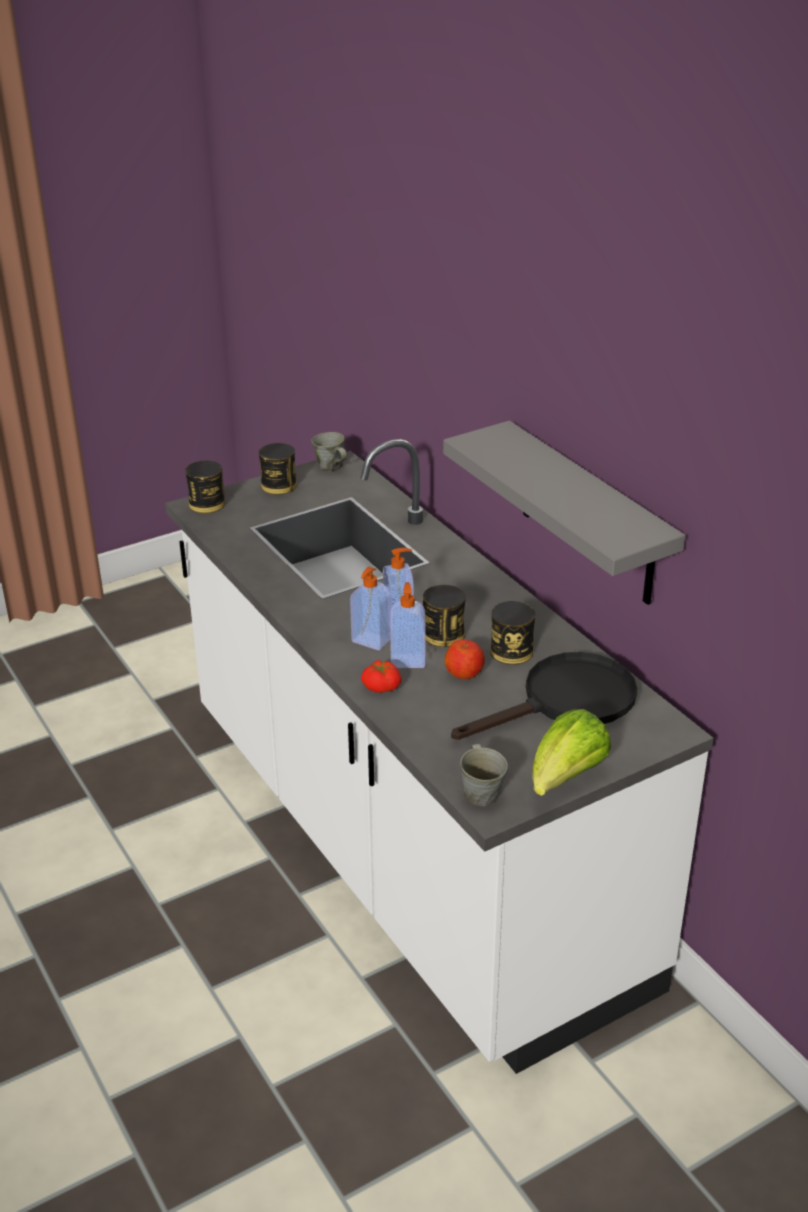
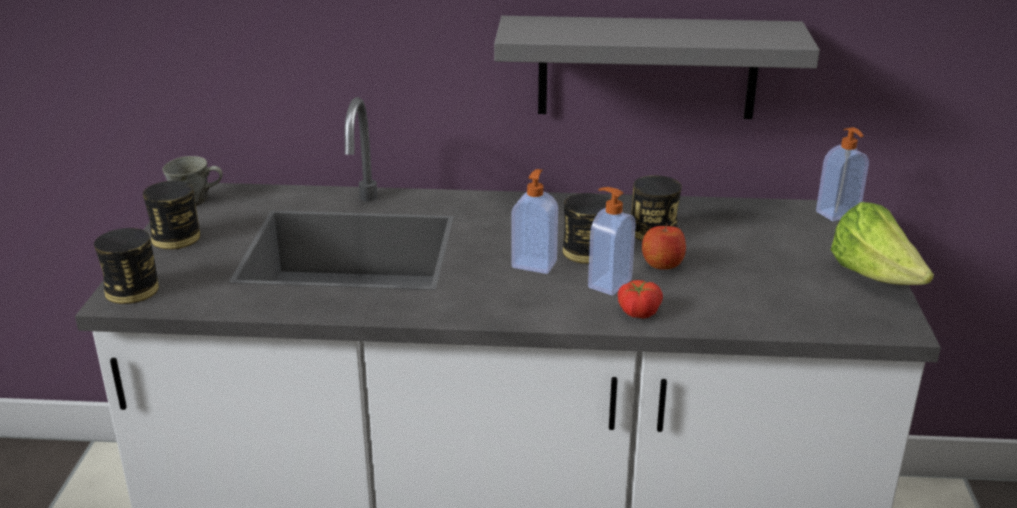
camera: 55 degrees left, 5 degrees down
soap dispenser [350,567,391,650] -> soap dispenser moved to [816,127,869,222]
black frying pan [451,652,637,740] -> none
grey mug [460,744,508,806] -> none

